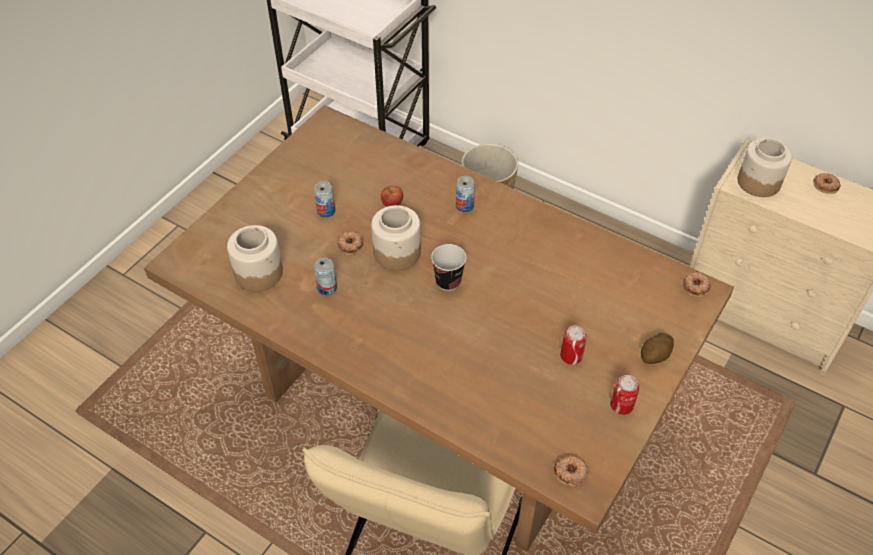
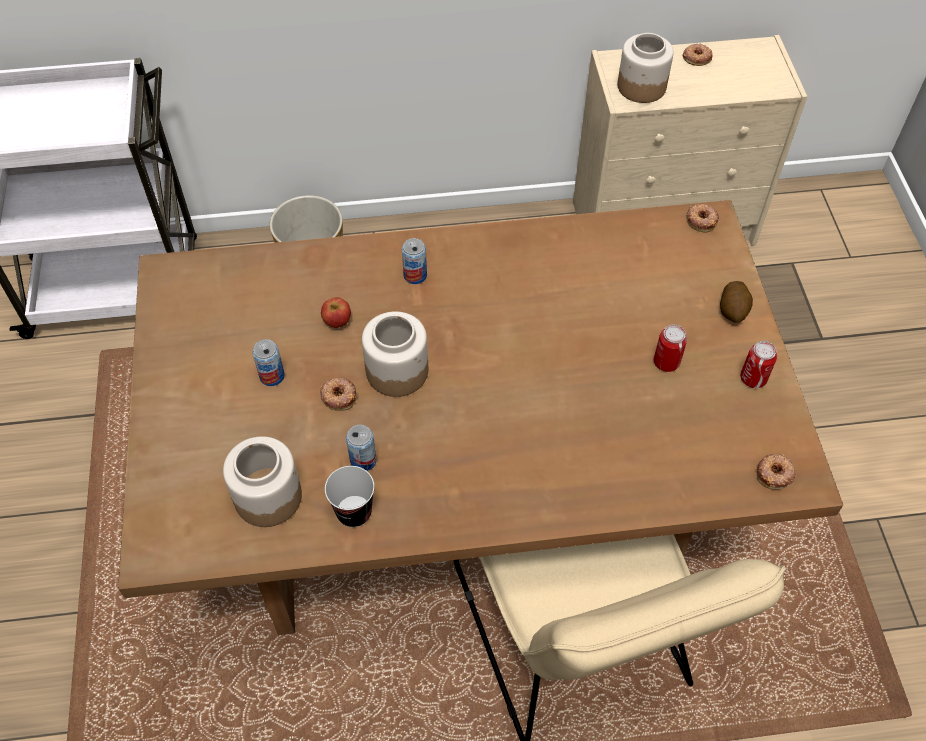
camera: 40 degrees left, 5 degrees up
cup [431,244,466,291] -> cup moved to [325,466,375,527]

